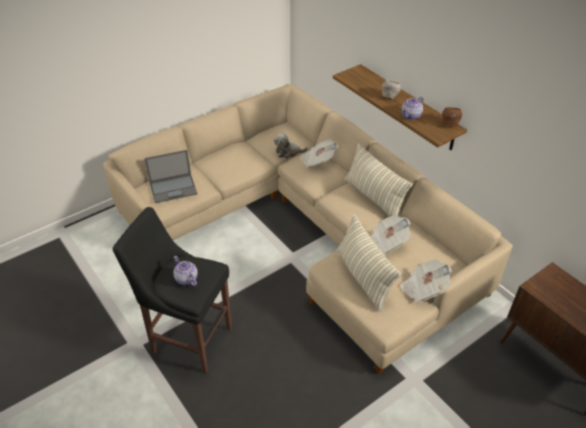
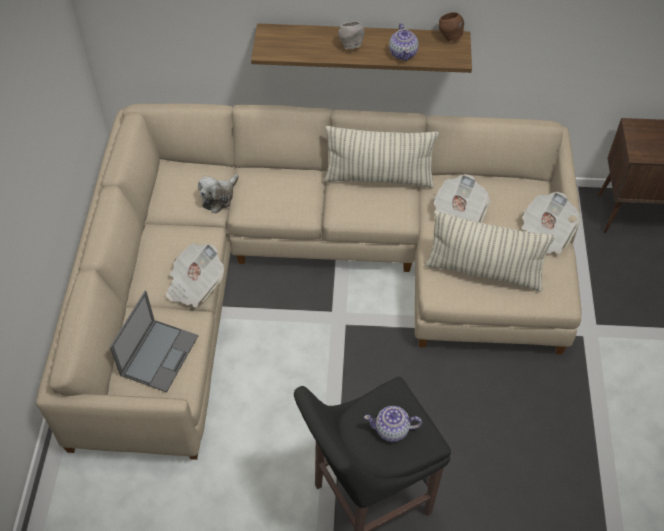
camera: 50 degrees left, 10 degrees up
newspaper [300,139,338,168] -> newspaper moved to [166,243,224,308]

